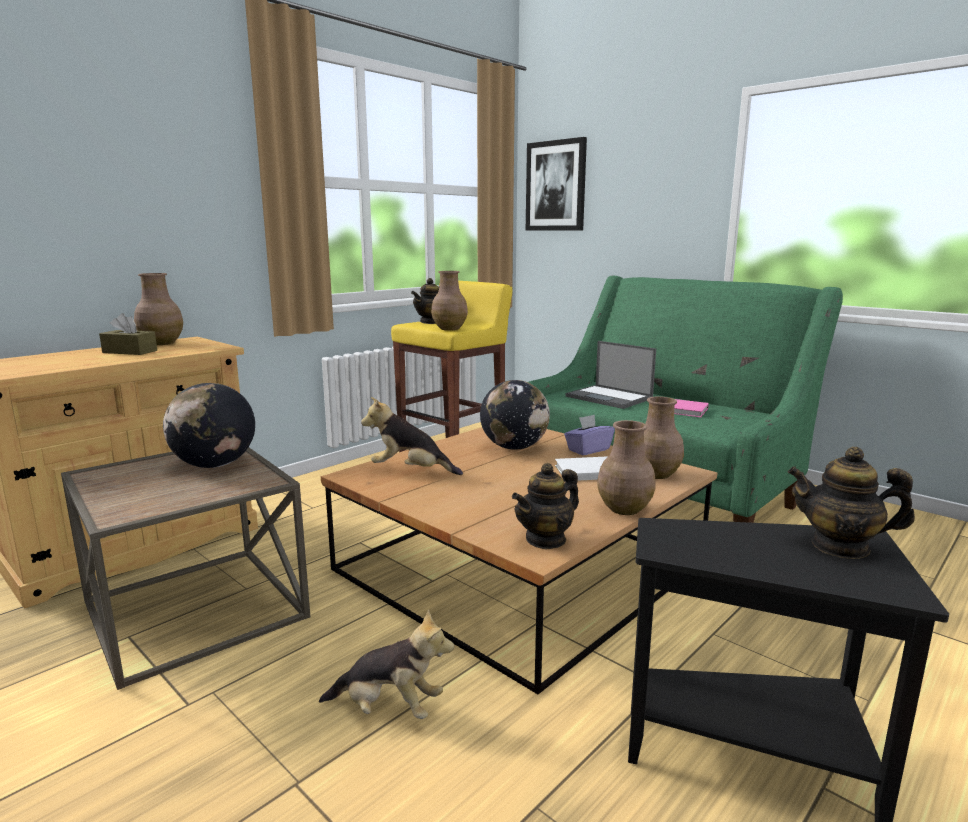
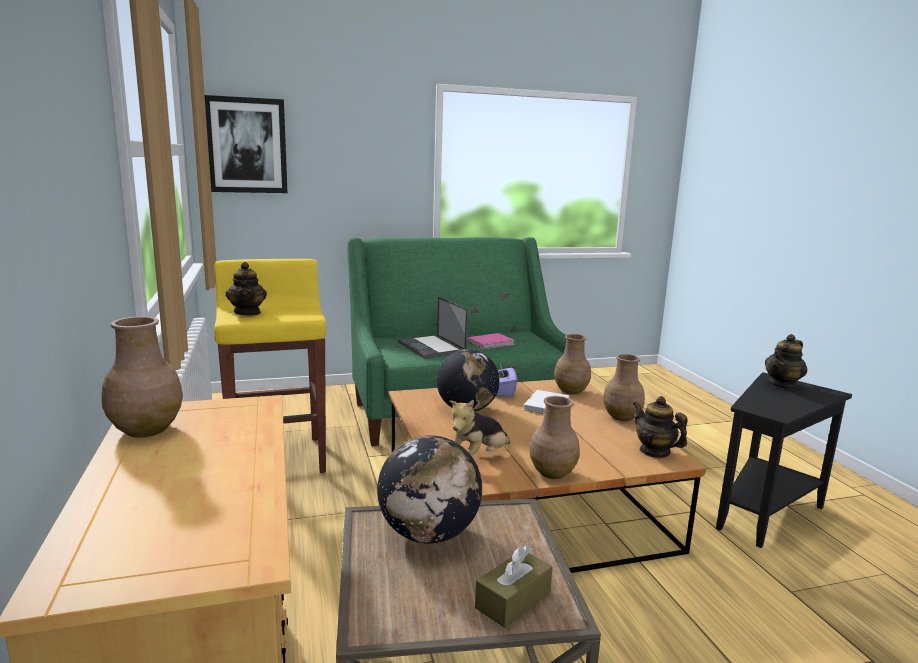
camera: 60 degrees left, 0 degrees up
brown tissue box [99,313,157,355] -> brown tissue box moved to [475,545,553,628]
plush toy [319,609,454,719] -> none
brown vase [431,271,468,330] -> brown vase moved to [529,396,580,479]
teapot [512,463,579,550] -> teapot turned 150 degrees clockwise [633,396,688,458]
laptop [566,341,656,409] -> laptop turned 75 degrees clockwise [398,297,468,359]

